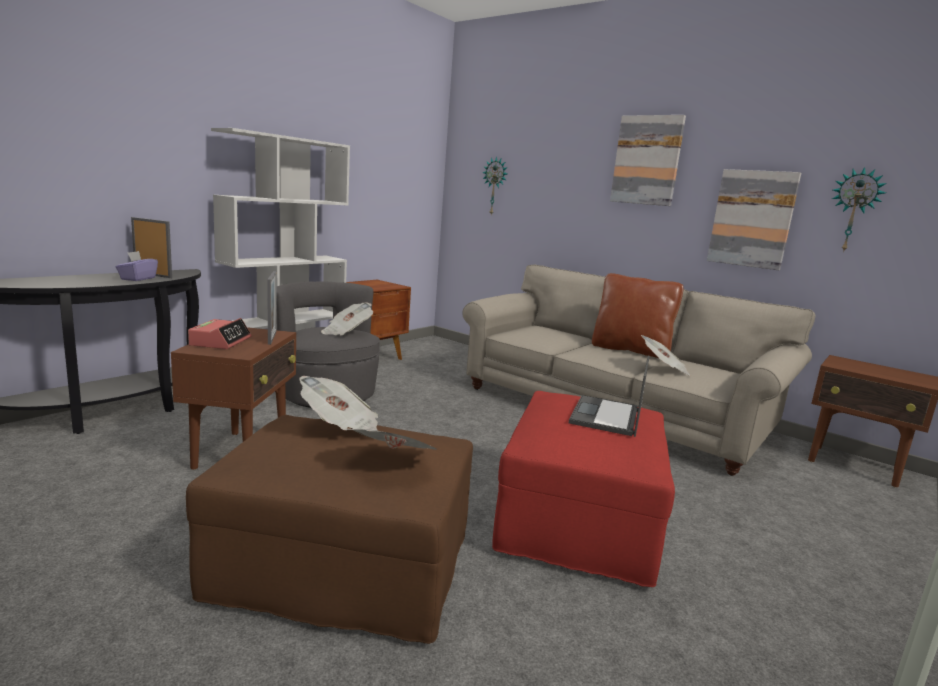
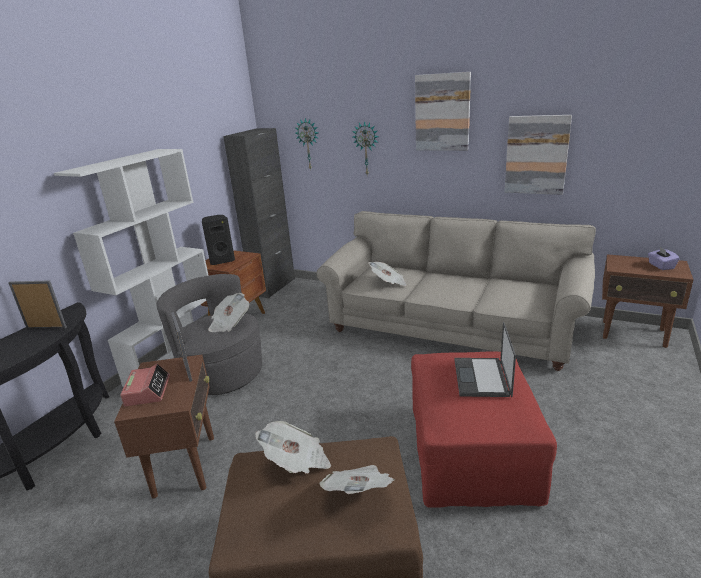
camera: 10 degrees left, 10 degrees up
purple tissue box [116,251,158,281] -> purple tissue box moved to [648,246,680,270]
brown pillow [592,273,683,358] -> none
newspaper [641,335,690,376] -> newspaper moved to [368,262,407,286]
wall clock [832,167,887,253] -> wall clock moved to [353,121,379,176]
none -> black speaker [202,215,235,265]
none -> black cabinet [223,128,295,298]

